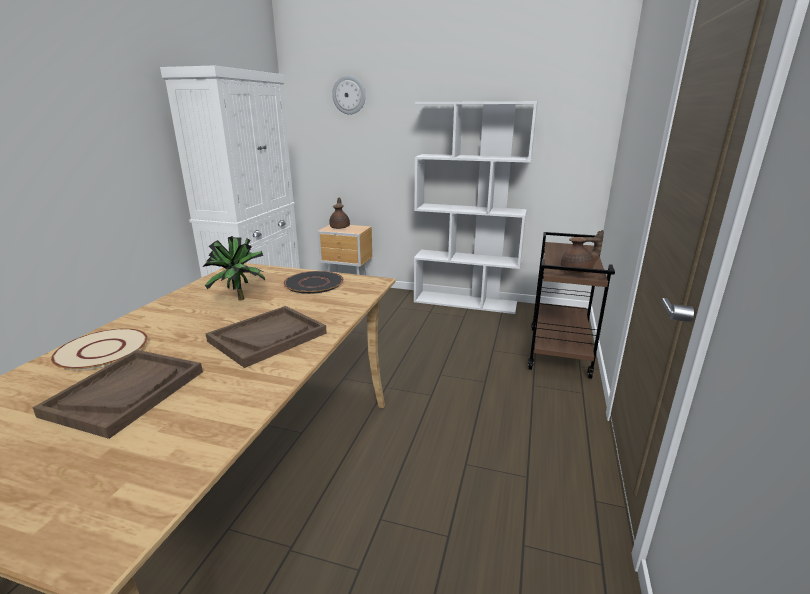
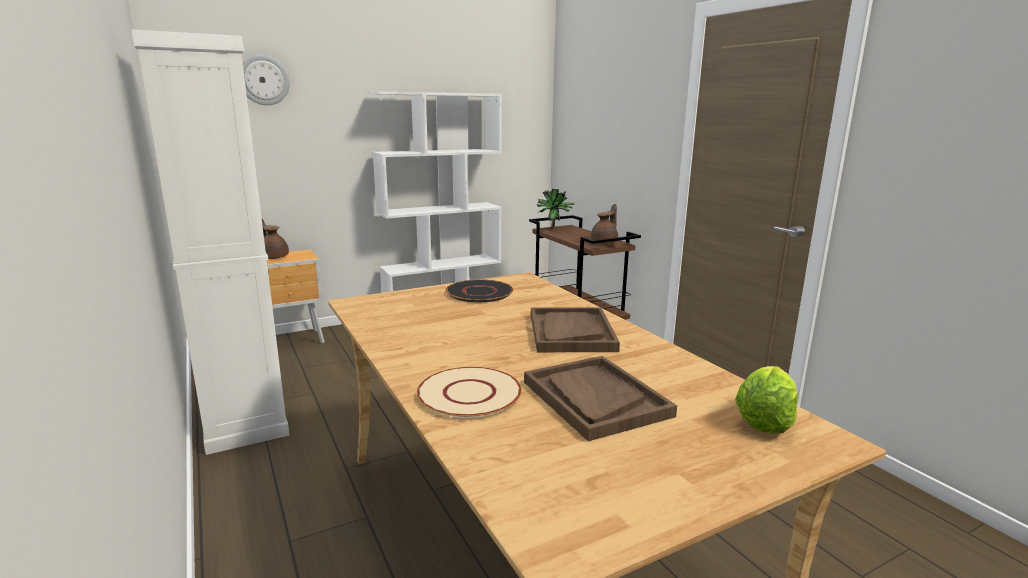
camera: 45 degrees left, 5 degrees down
potted plant [203,236,265,300] -> potted plant moved to [537,189,574,229]
none -> lettuce [735,366,798,434]

